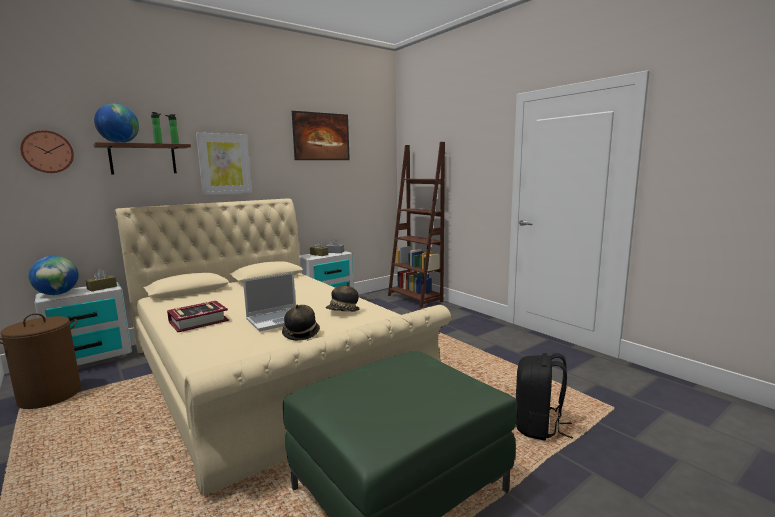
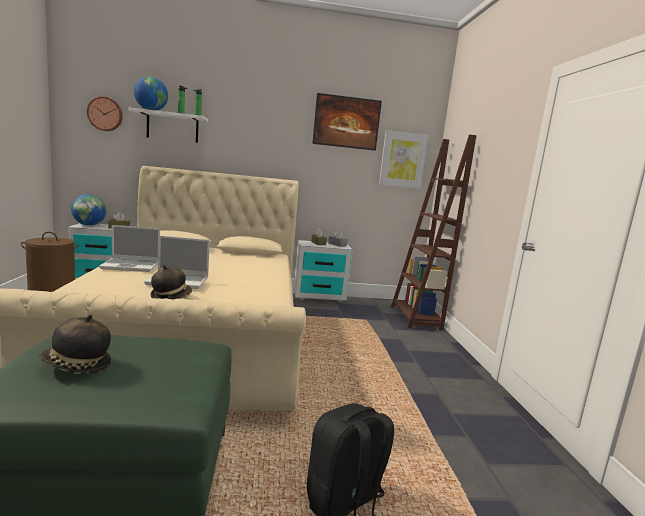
camera: 30 degrees right, 0 degrees up
brown shelf [93,142,191,174] -> white shelf [129,108,208,143]
book [167,301,229,332] -> laptop [99,225,160,272]
picture [196,133,252,195] -> picture moved to [379,130,429,189]
hat [326,282,359,312] -> hat moved to [38,314,111,374]

